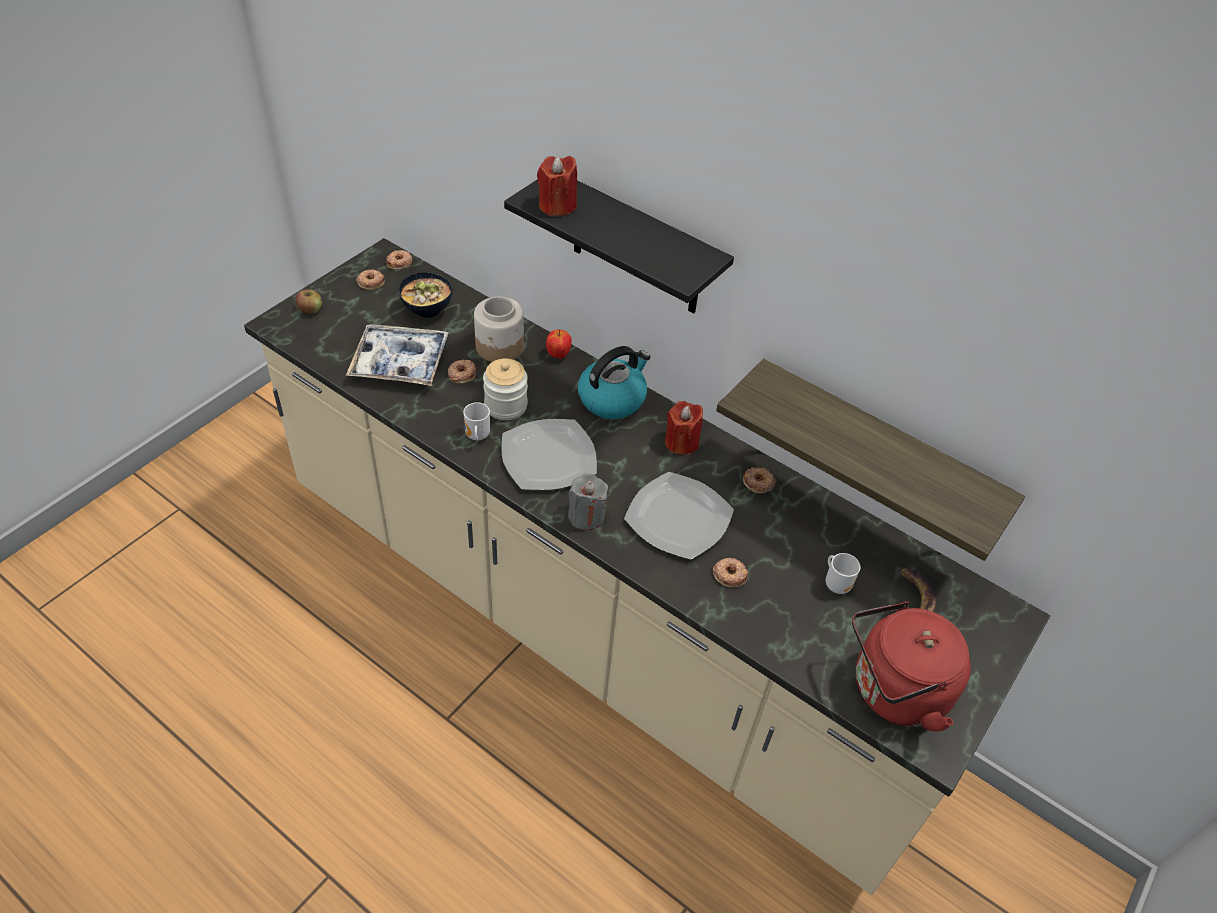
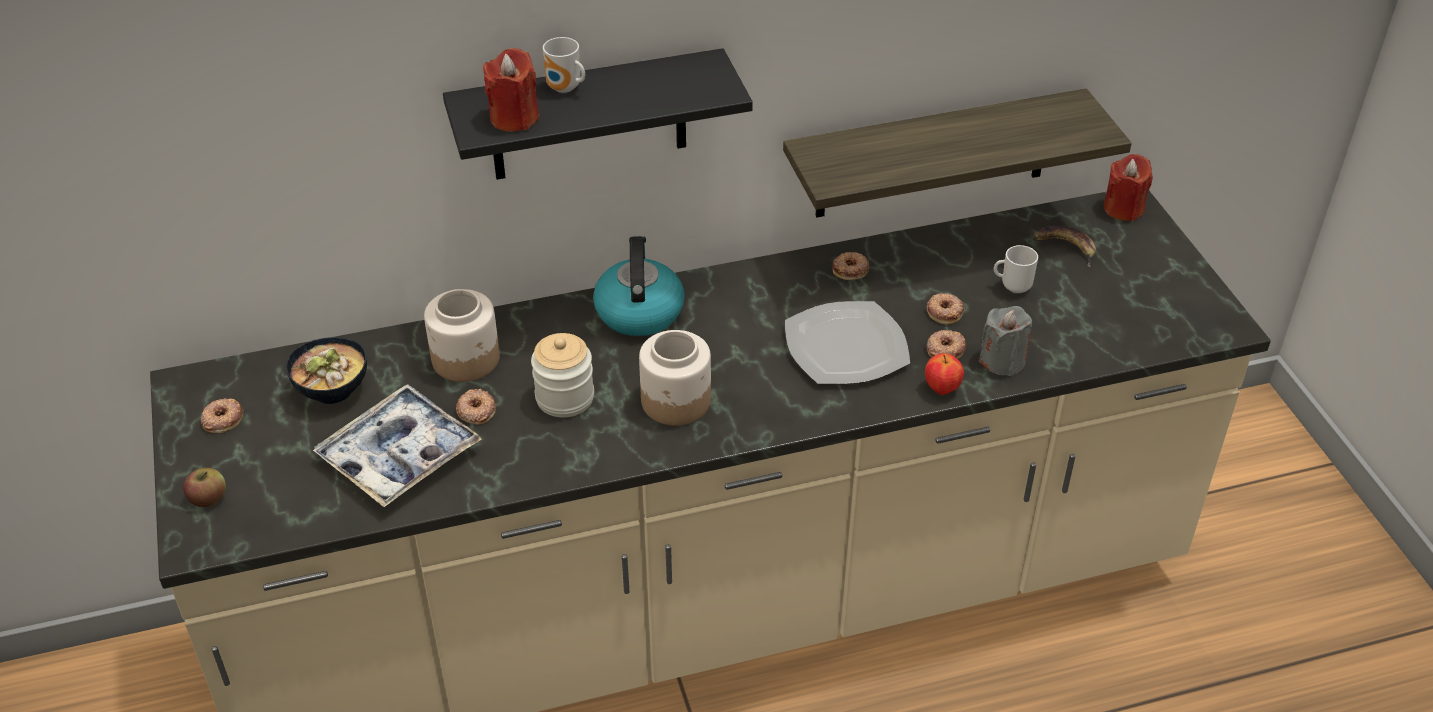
camera: 50 degrees left, 5 degrees down
donut [386,250,412,270] -> donut moved to [927,293,965,325]
mug [463,402,490,440] -> mug moved to [543,37,585,93]
plate [501,419,597,490] -> jar [639,330,711,426]
apple [546,329,572,359] -> apple moved to [925,353,964,395]
grey candle [568,473,608,530] -> grey candle moved to [979,306,1032,376]
red candle [665,401,703,455] -> red candle moved to [1104,154,1153,221]
red kettle [852,601,971,732] -> none

